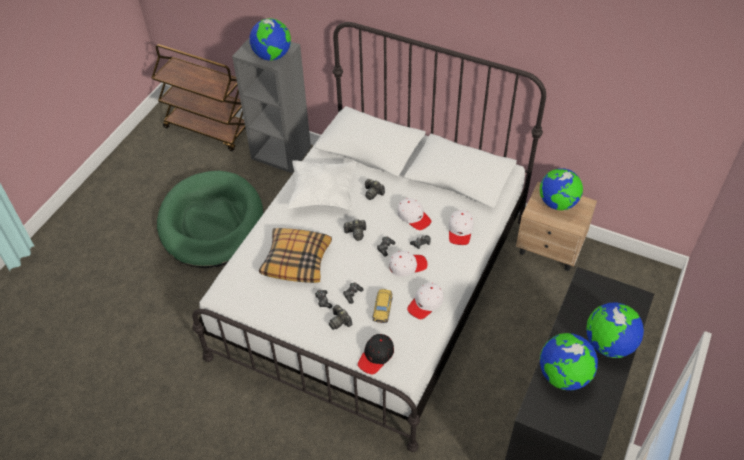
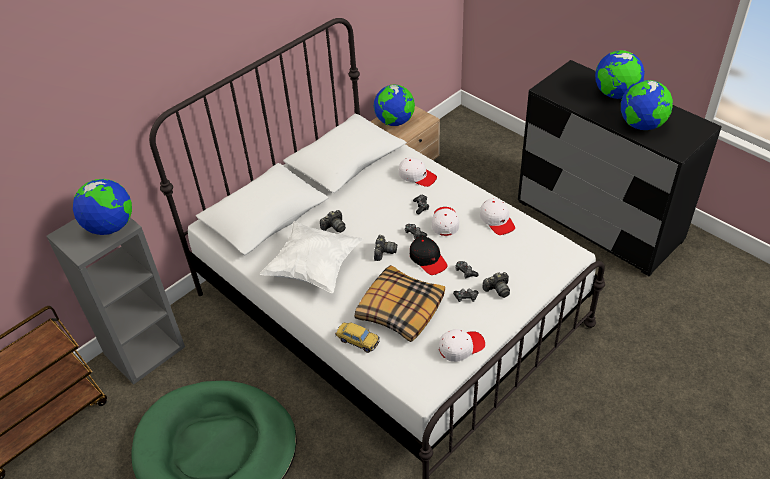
camera: 70 degrees left, 5 degrees down
black cap [358,334,394,374] -> black cap moved to [410,237,448,275]
toy car [372,289,393,323] -> toy car moved to [335,323,380,353]
white cap [397,198,431,230] -> white cap moved to [439,329,485,362]

